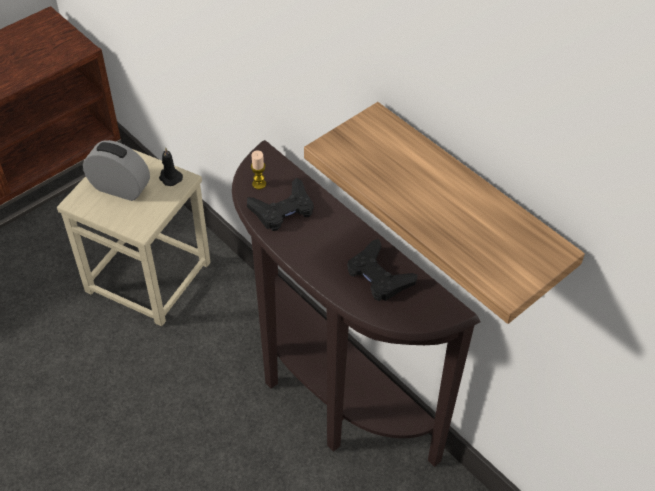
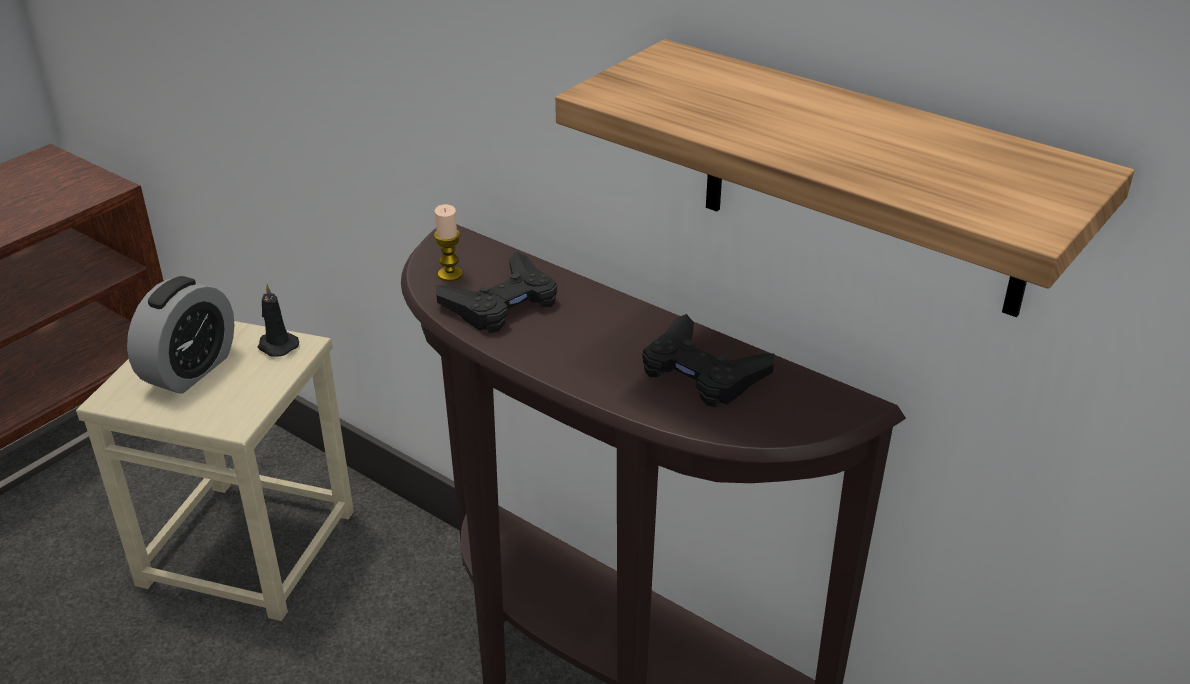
camera: 10 degrees left, 15 degrees down
alarm clock [83,140,150,201] -> alarm clock turned 105 degrees clockwise [127,276,234,394]

